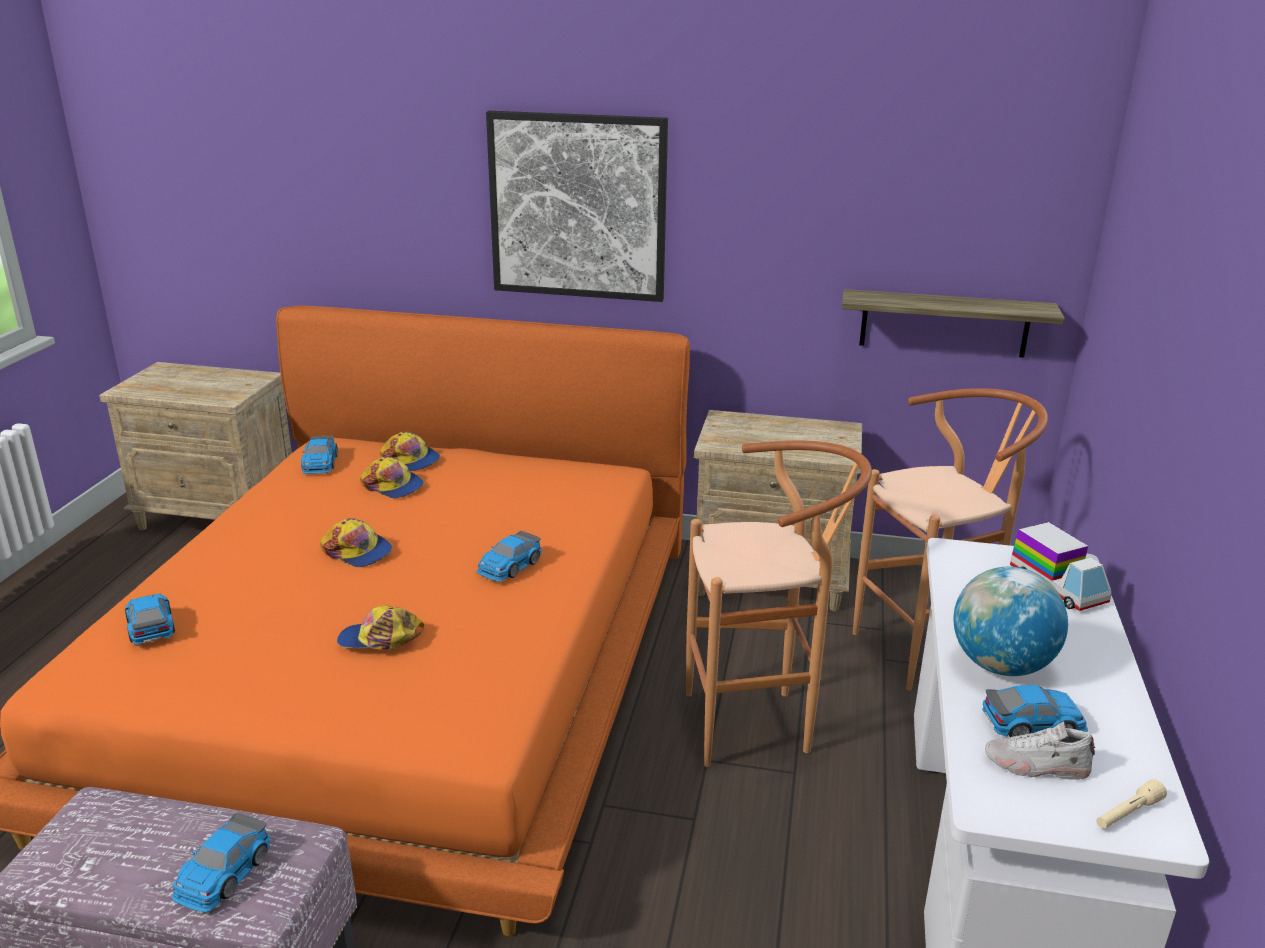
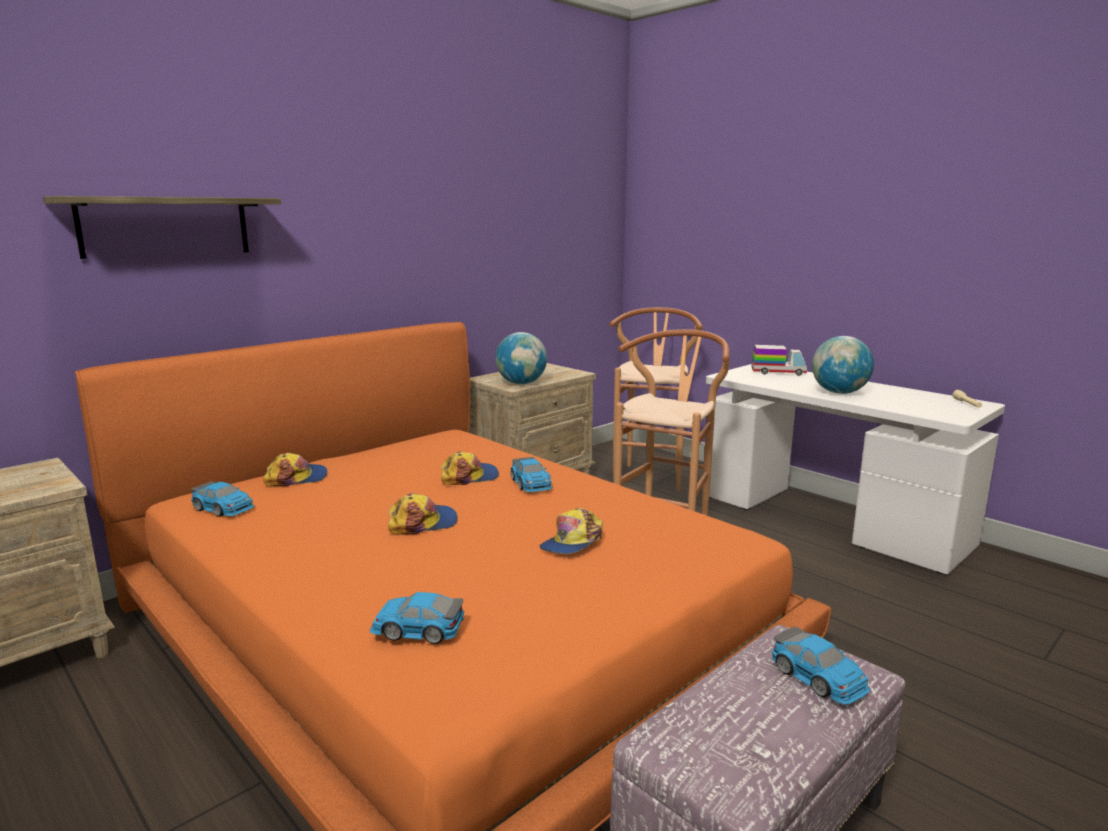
camera: 55 degrees left, 10 degrees down
cap [360,456,424,498] -> cap moved to [441,451,499,485]
picture [486,111,668,302] -> none
shelf [842,289,1065,358] -> shelf moved to [43,196,281,259]
toy car [982,685,1088,737] -> none
white shoe [985,721,1095,780] -> none
none -> globe [495,332,547,384]

